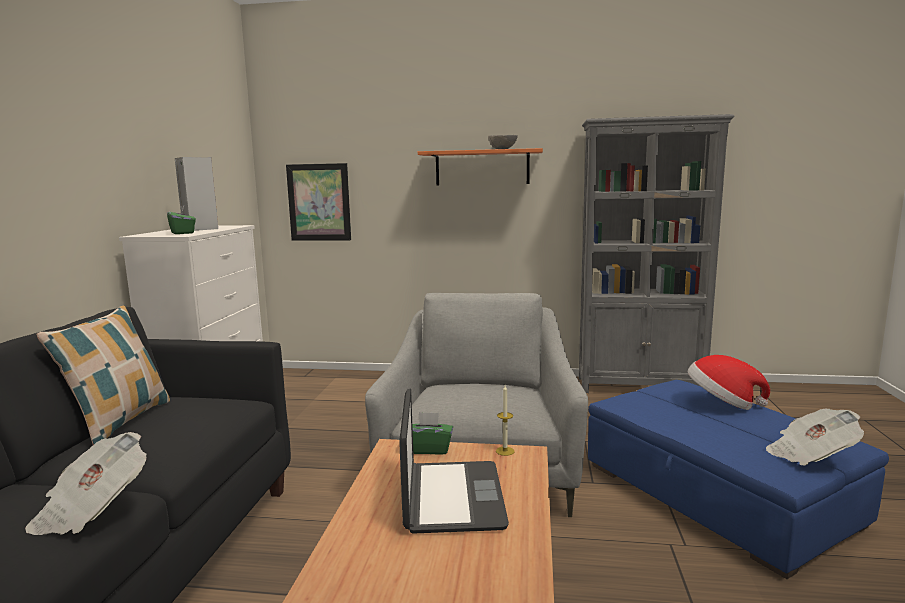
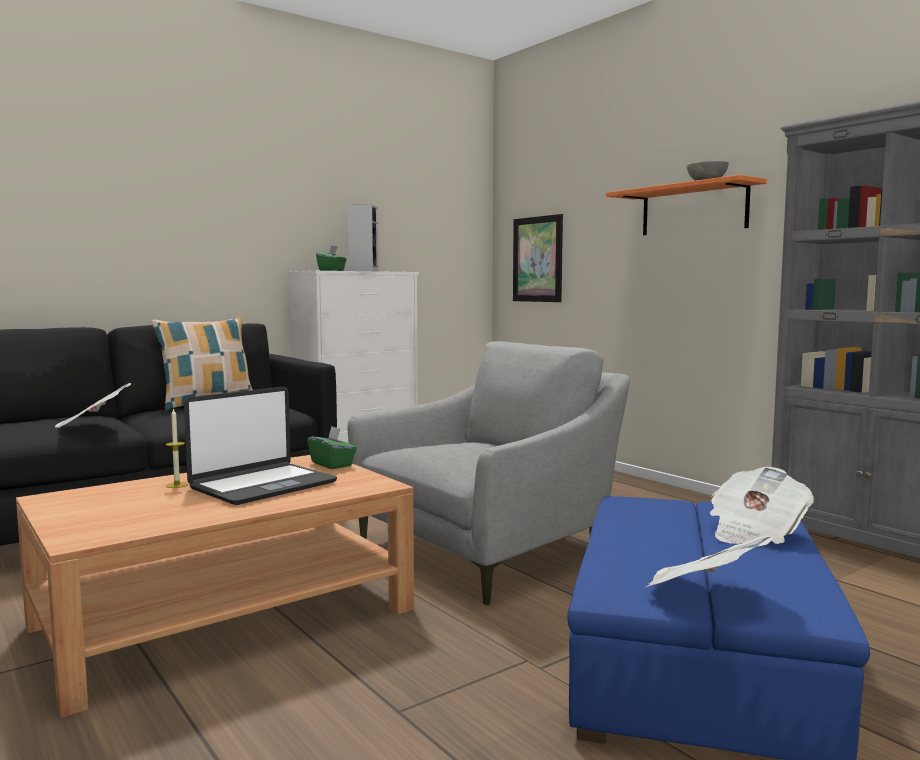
camera: 45 degrees right, 5 degrees down
candle [496,385,515,456] -> candle moved to [166,408,188,488]
hat [688,355,770,410] -> newspaper [710,467,814,544]

